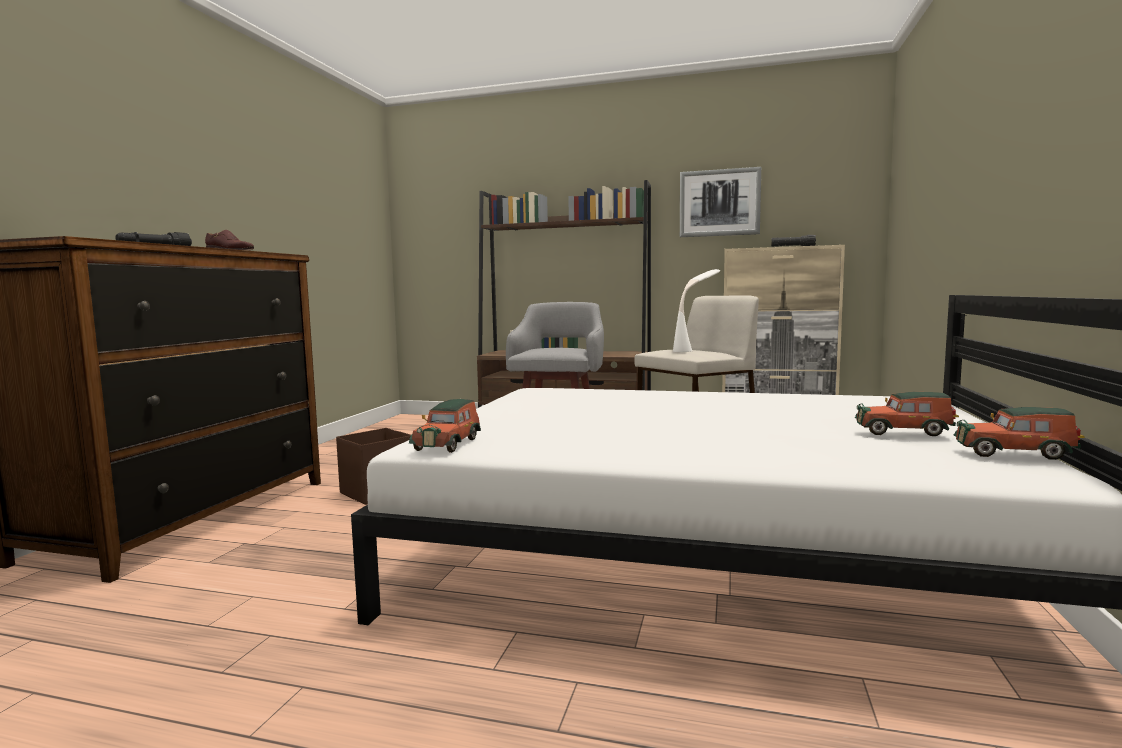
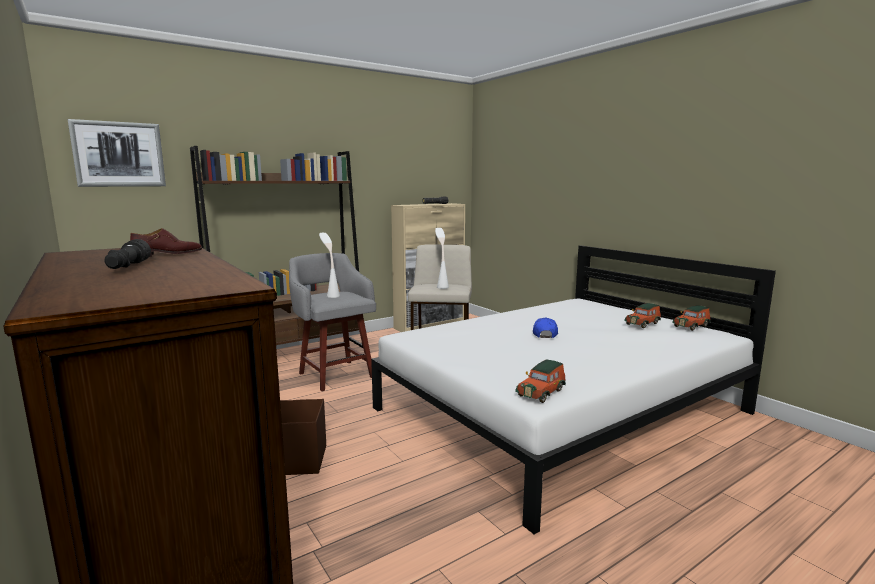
camera: 50 degrees left, 5 degrees up
toy car [409,399,481,453] -> toy car turned 75 degrees clockwise [515,359,566,403]
picture [680,167,761,237] -> picture moved to [68,119,166,187]
none -> white table lamp [319,232,340,298]
none -> blue cap [533,318,558,338]

